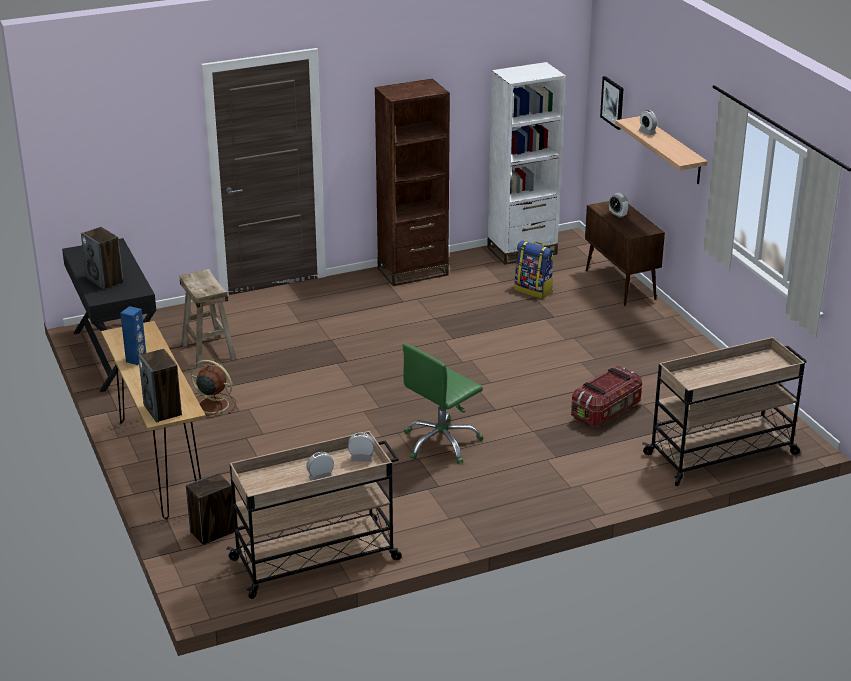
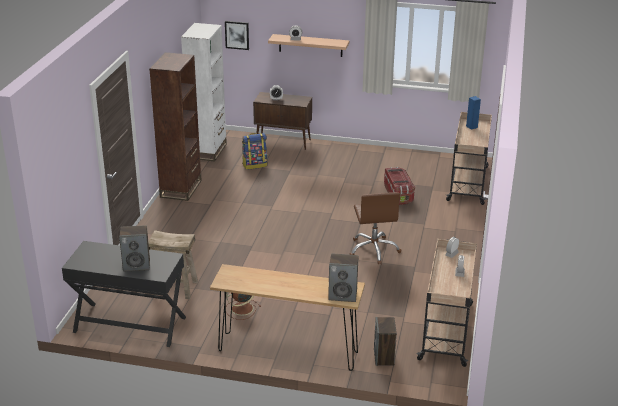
camera: 55 degrees left, 0 degrees up
blue speaker [120,306,146,365] -> blue speaker moved to [466,96,481,130]
green office chair [402,343,483,464] -> brown office chair [349,192,401,265]

